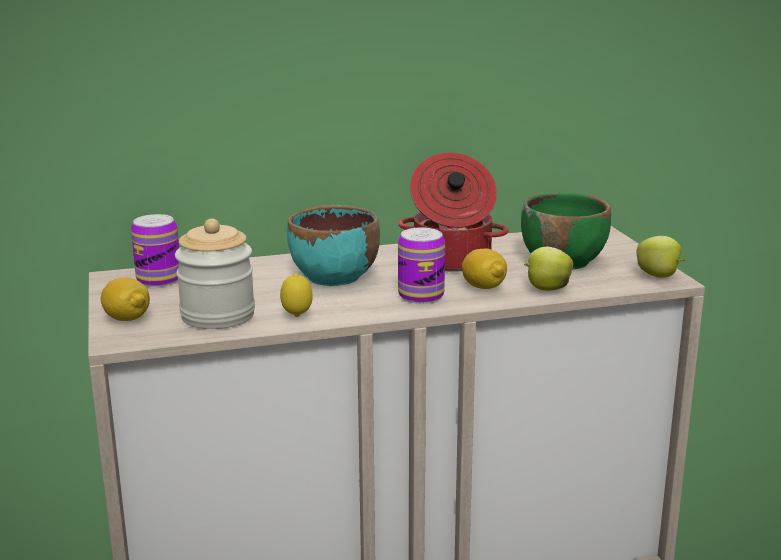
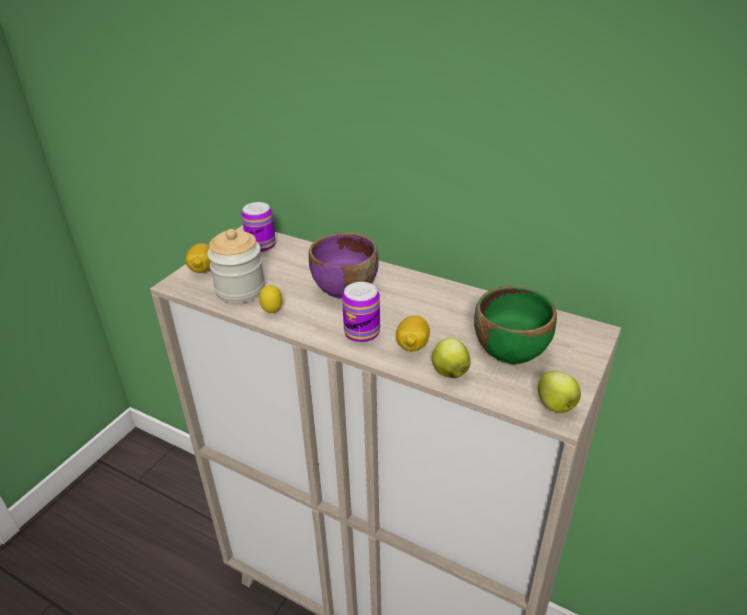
camera: 45 degrees right, 15 degrees up
turquoise bowl [287,205,380,286] -> purple bowl [309,232,379,299]
cooking pot [398,153,508,272] -> none

